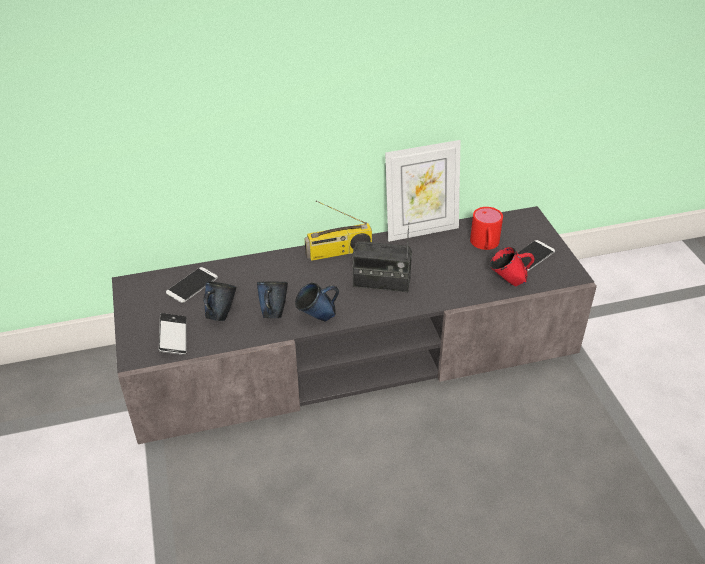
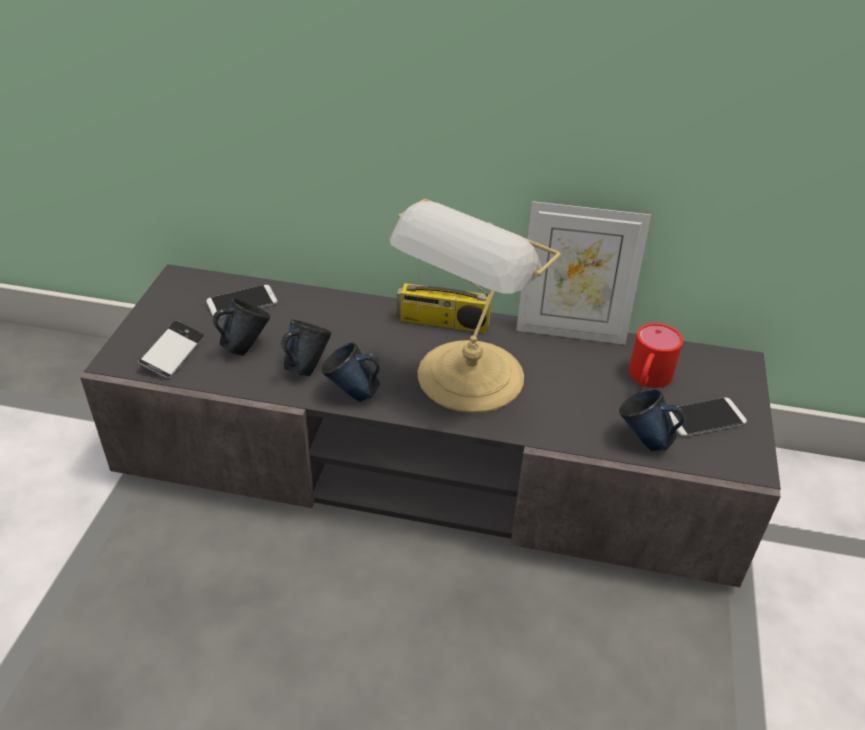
camera: 25 degrees right, 0 degrees up
radio [353,222,412,292] -> table lamp [390,199,561,413]
red mug [490,247,534,286] -> blue mug [619,388,686,451]

